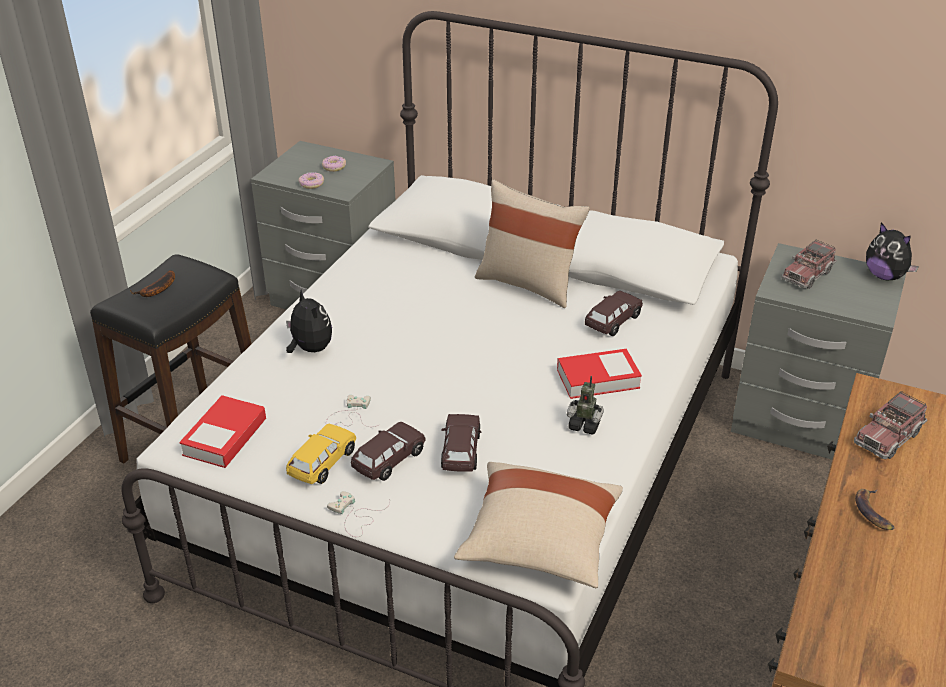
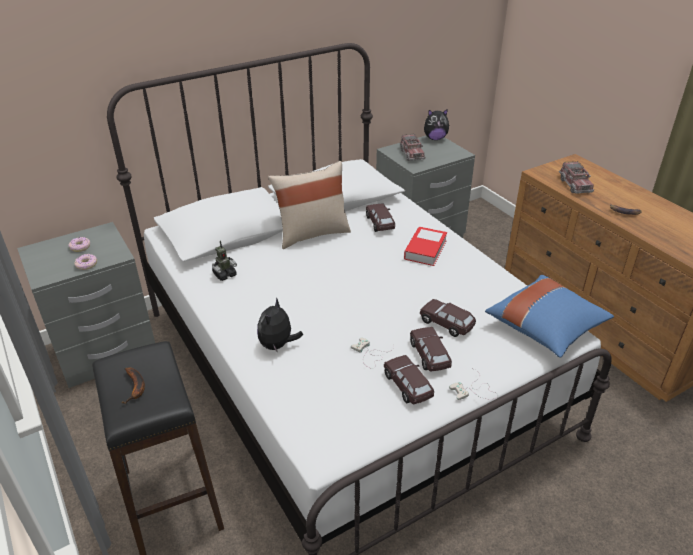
camera: 55 degrees left, 0 degrees up
book [179,395,266,468] -> none
plush toy [286,289,332,353] -> plush toy turned 75 degrees counterclockwise [257,297,303,353]
yellow toy car [286,423,356,484] -> brown toy car [384,355,434,404]
beige pillow [454,462,623,588] -> blue pillow [485,275,614,358]
toy robot [567,376,604,435] -> toy robot moved to [212,241,237,281]

